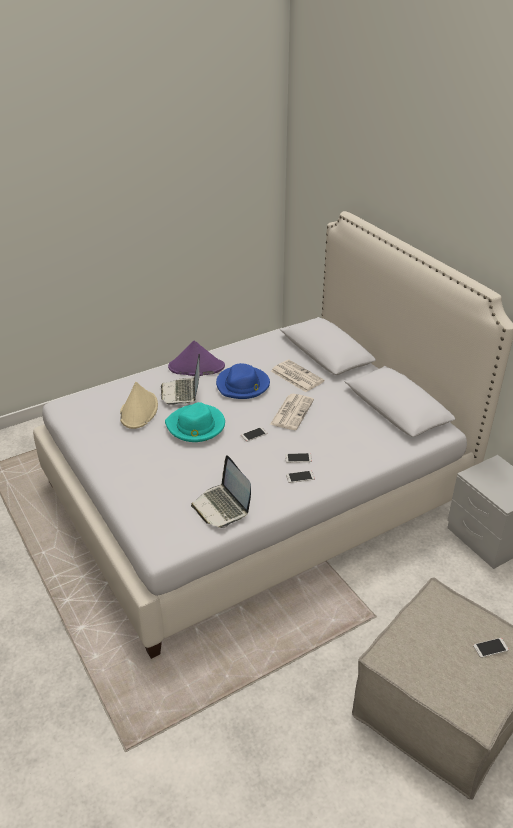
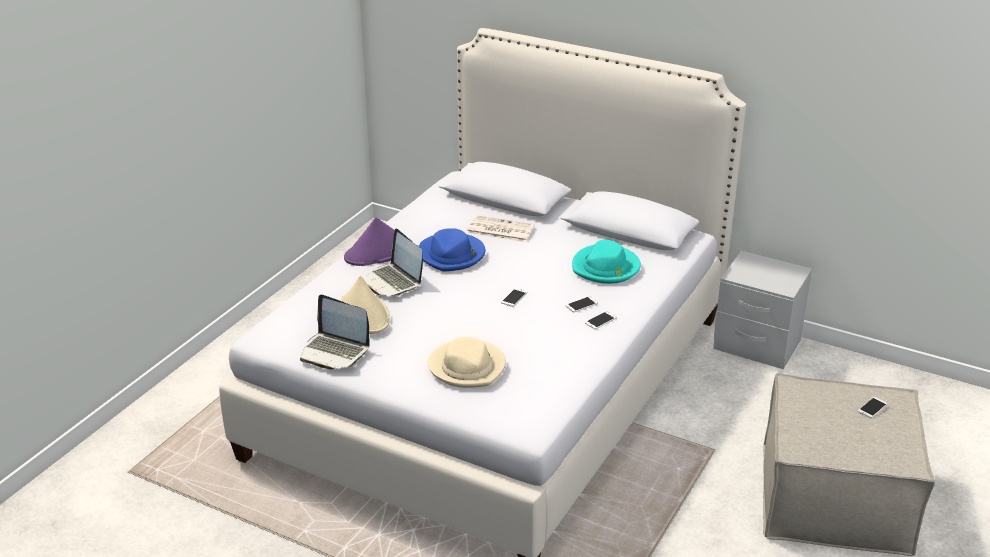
camera: 30 degrees left, 5 degrees down
turquoise hat [165,402,225,442] -> turquoise hat moved to [572,240,641,284]
laptop [191,455,251,528] -> laptop moved to [300,294,370,369]
newspaper [270,394,314,430] -> none
none -> beige hat [428,337,506,388]

